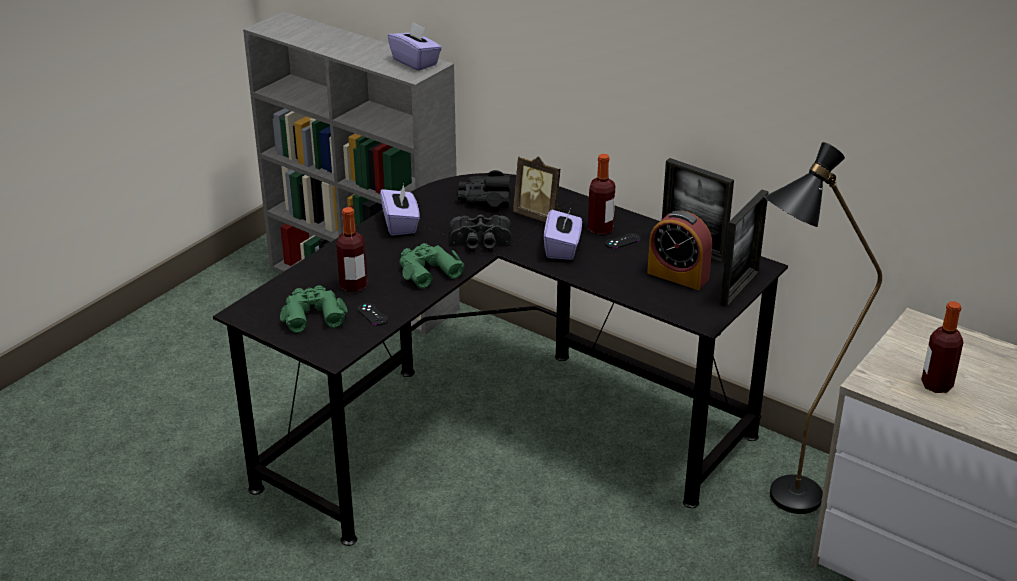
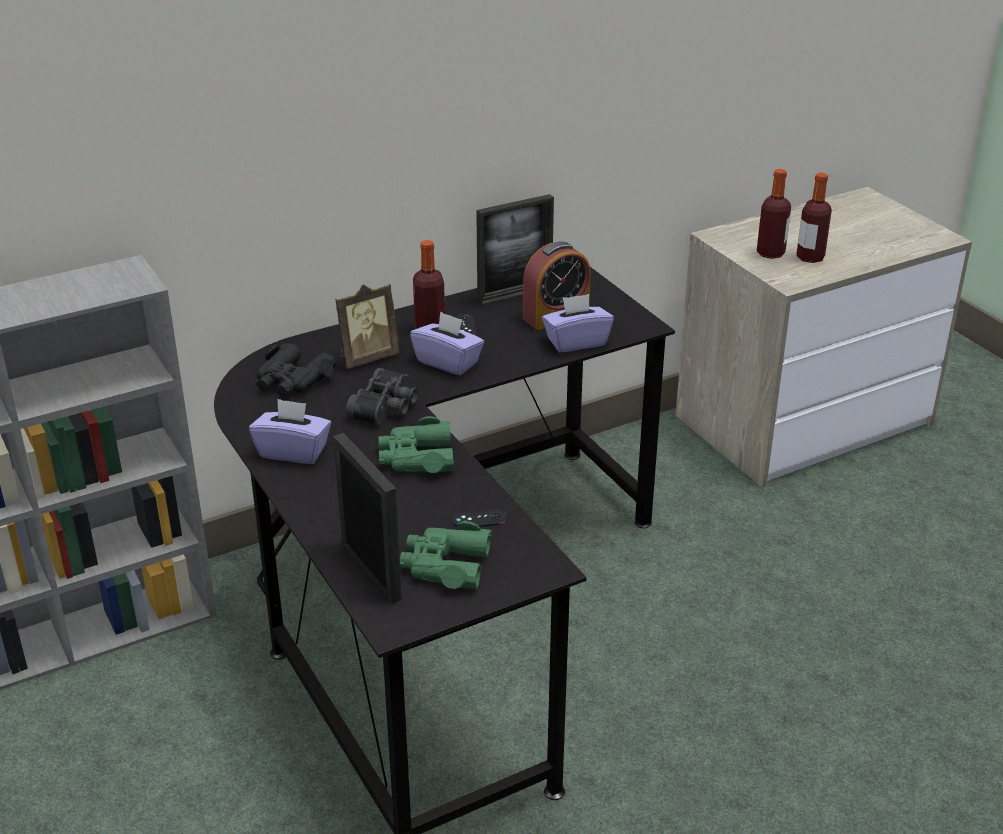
camera: 65 degrees left, 0 degrees up
bottle [336,207,367,292] -> bottle moved to [757,169,791,259]
purple tissue box [388,22,442,71] -> purple tissue box moved to [542,294,614,352]
picture frame [720,189,769,307] -> picture frame moved to [333,433,402,604]
black floor lamp [764,142,882,514] -> none

